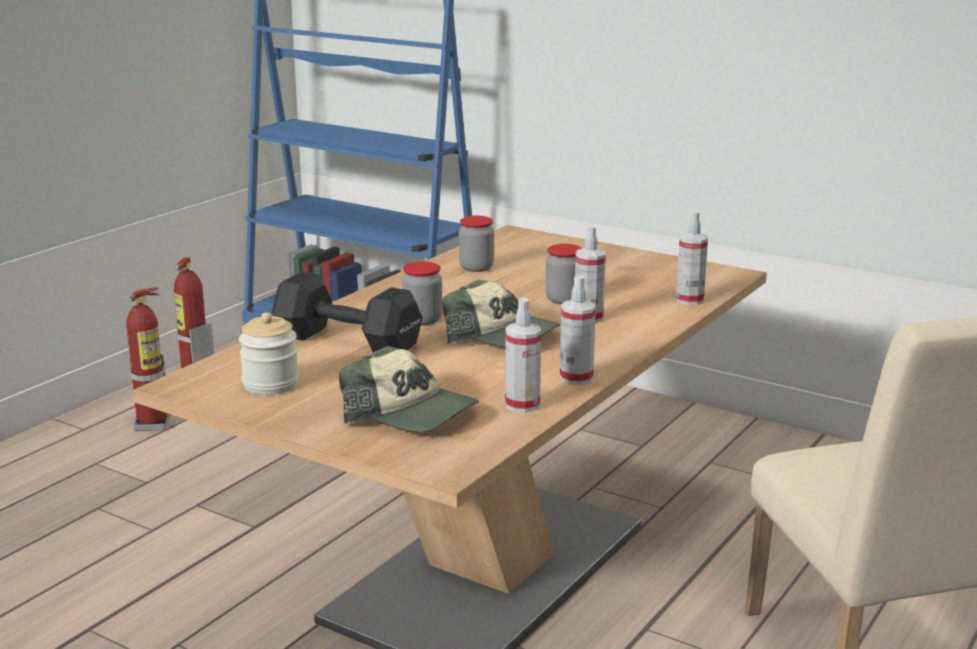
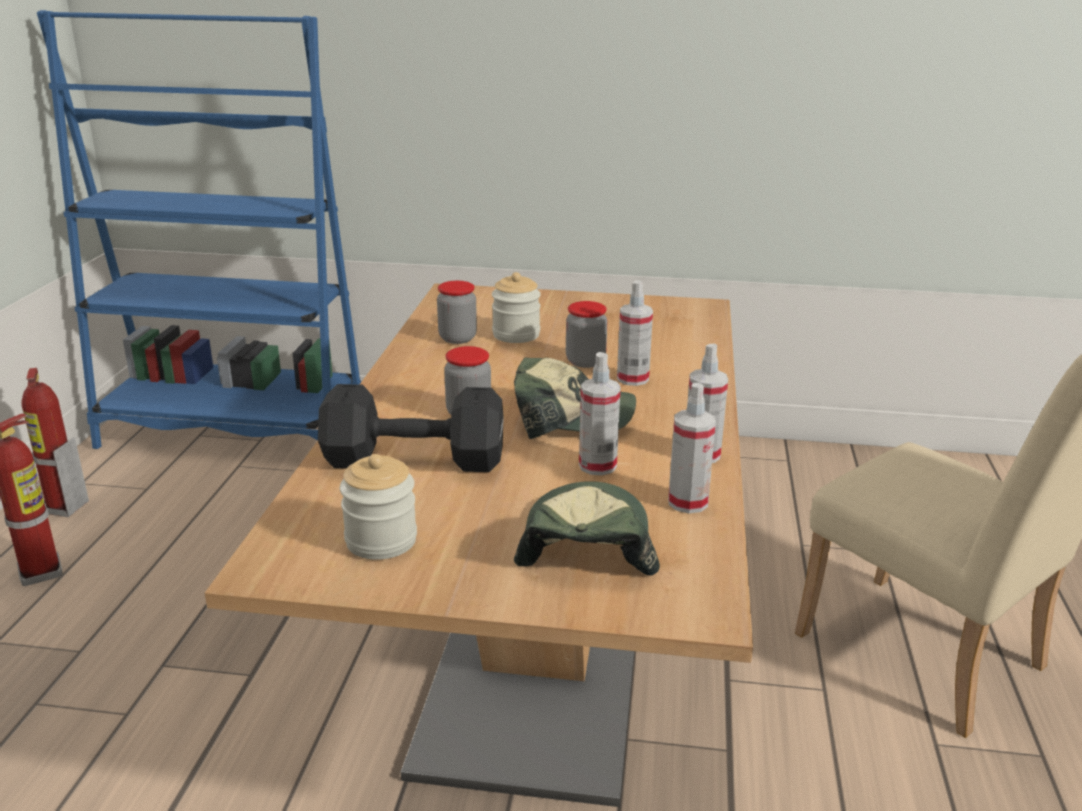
camera: 25 degrees left, 5 degrees up
cap [339,346,479,432] -> cap turned 90 degrees counterclockwise [514,481,660,576]
spray bottle [676,211,708,305] -> spray bottle moved to [579,352,621,475]
none -> jar [492,272,541,343]

